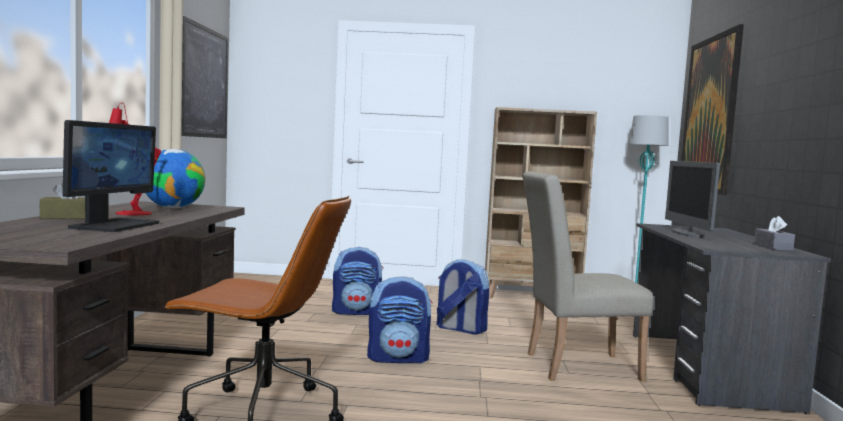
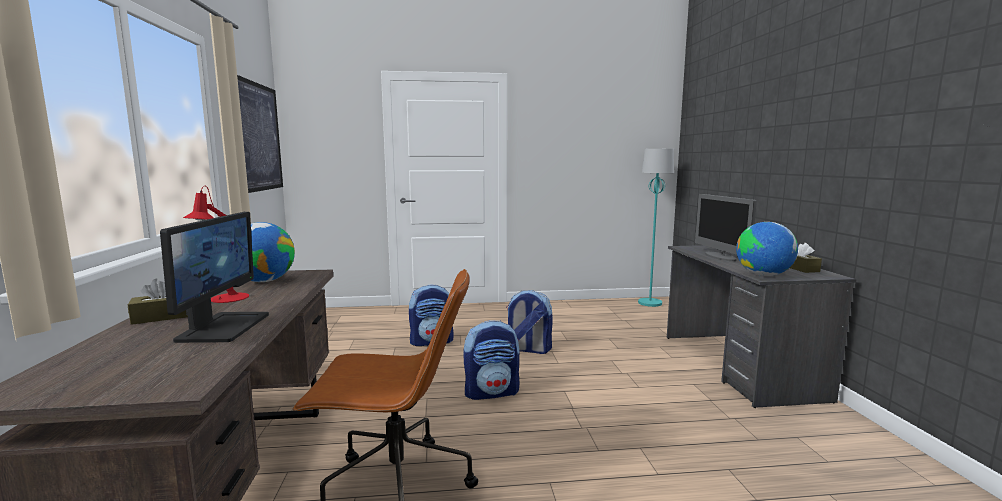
camera: 10 degrees left, 5 degrees up
beige bookcase [485,107,597,299] -> none
beige chair [522,172,654,381] -> none
picture [681,24,744,195] -> none
grey tissue box [754,216,795,251] -> brown tissue box [790,243,822,273]
none -> globe [736,222,798,276]

